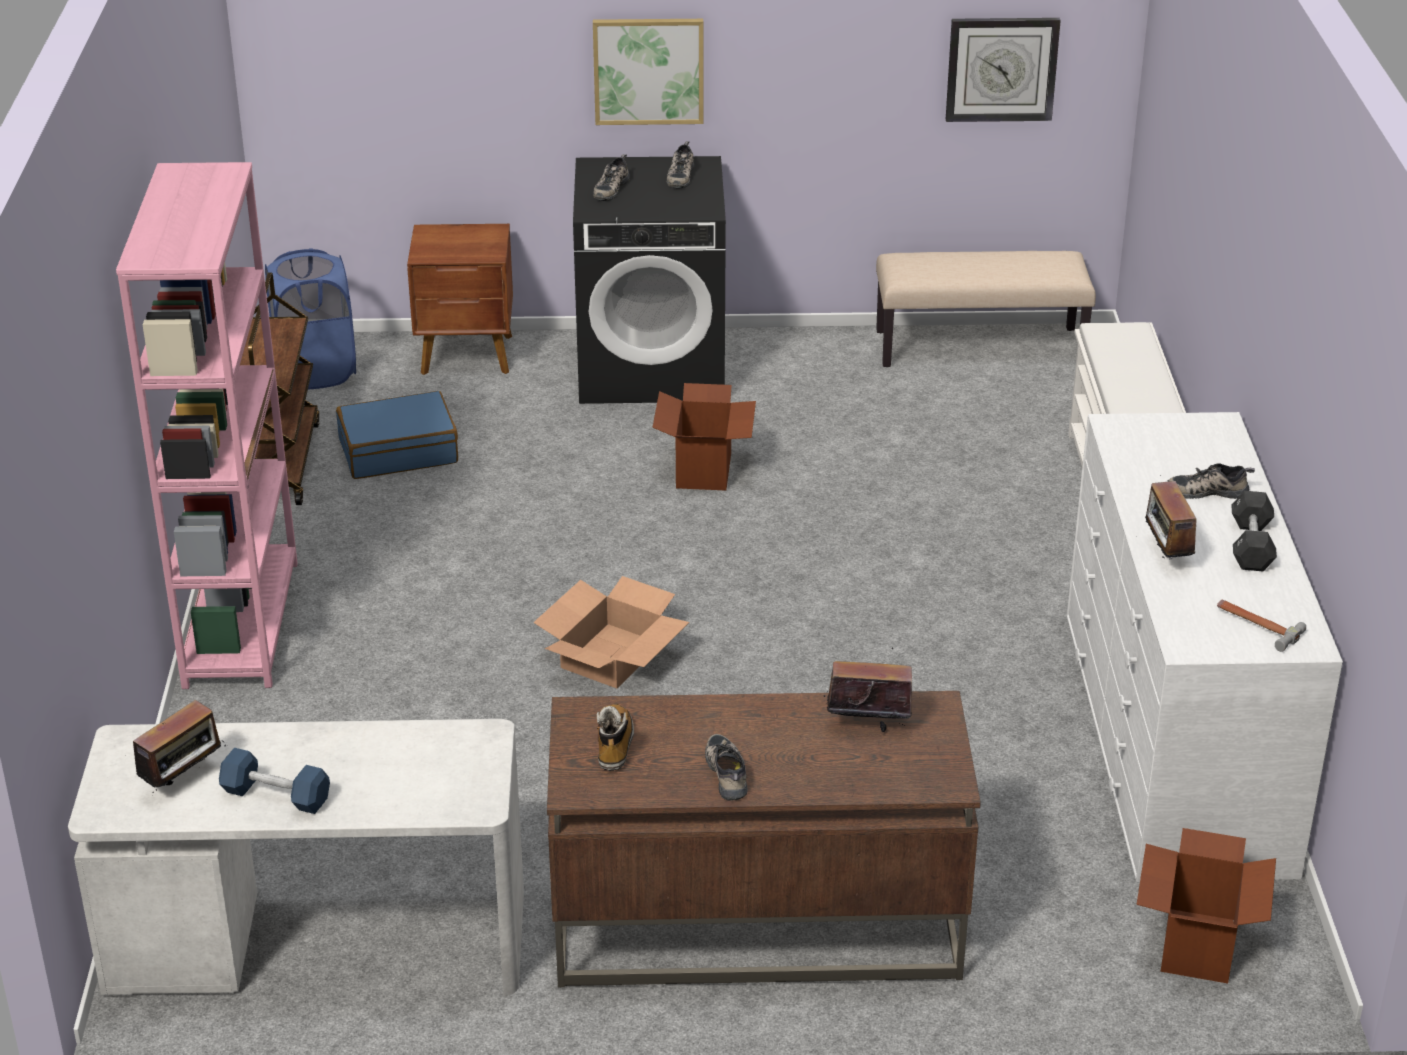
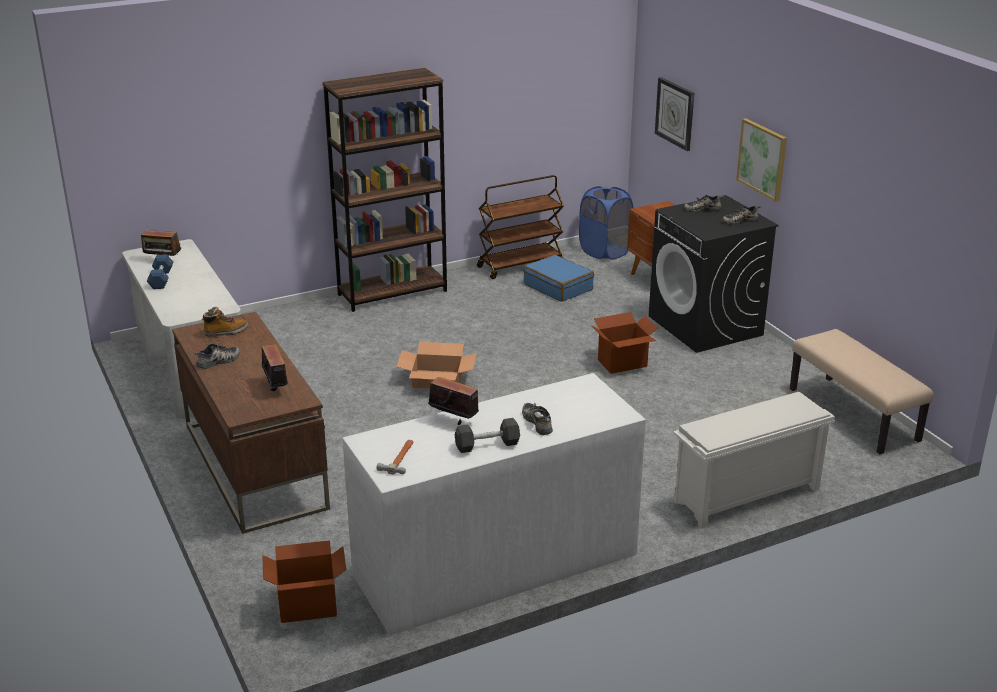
camera: 65 degrees right, 5 degrees down
pink bookcase [116,162,298,689] -> brown bookcase [323,68,447,312]
wall clock [946,18,1061,122] -> wall clock moved to [655,77,694,151]
radio [1145,475,1196,559] -> radio turned 60 degrees clockwise [428,377,479,425]

